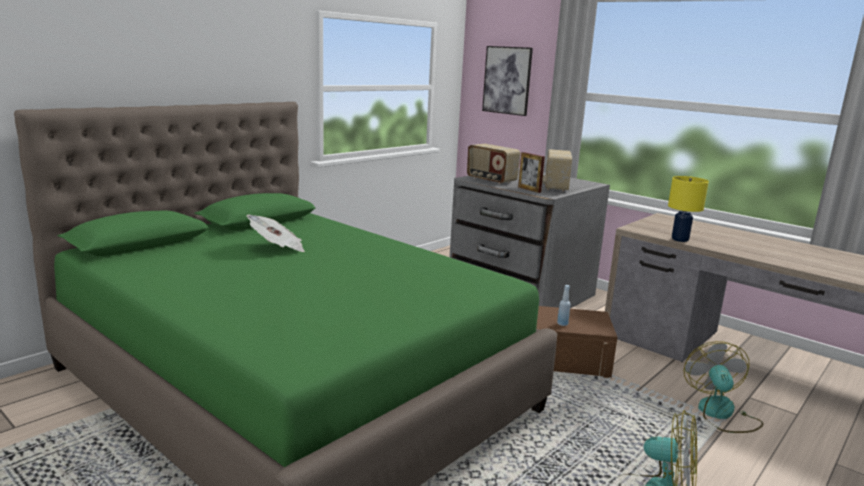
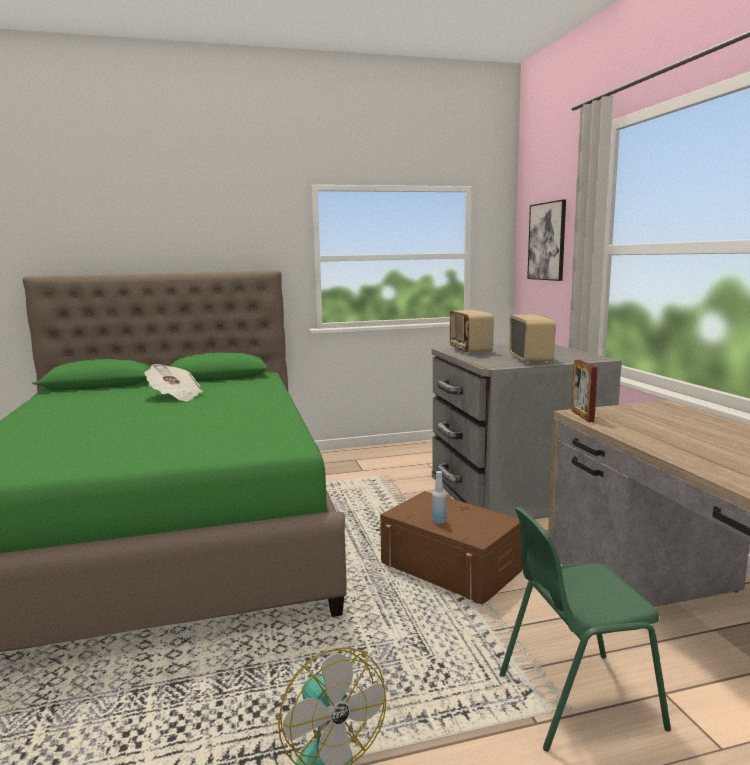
camera: 35 degrees right, 5 degrees down
picture frame [518,152,545,193] -> picture frame moved to [572,360,598,422]
radio [543,149,572,192] -> radio turned 135 degrees clockwise [509,314,556,364]
yellow table lamp [668,176,709,242] -> none
fan [684,341,763,433] -> green chair [499,507,671,752]

